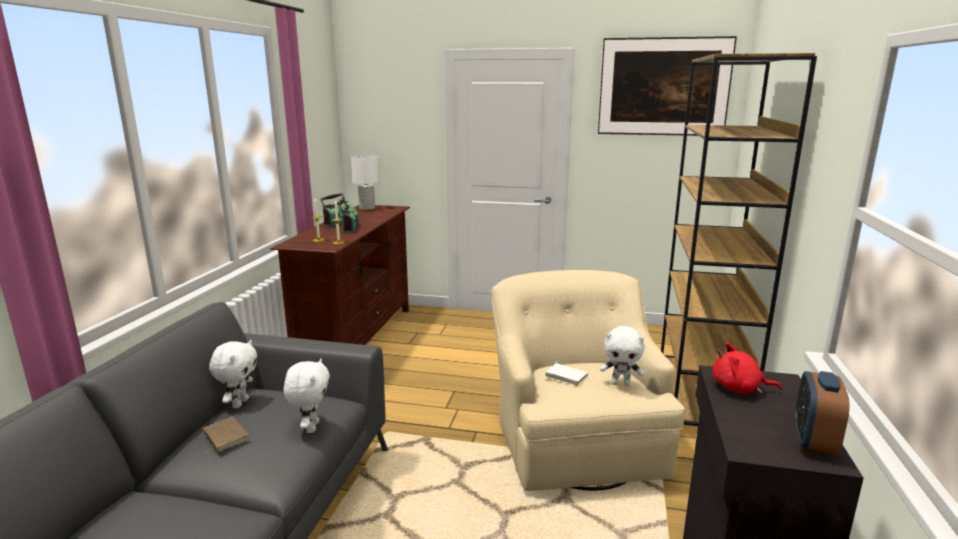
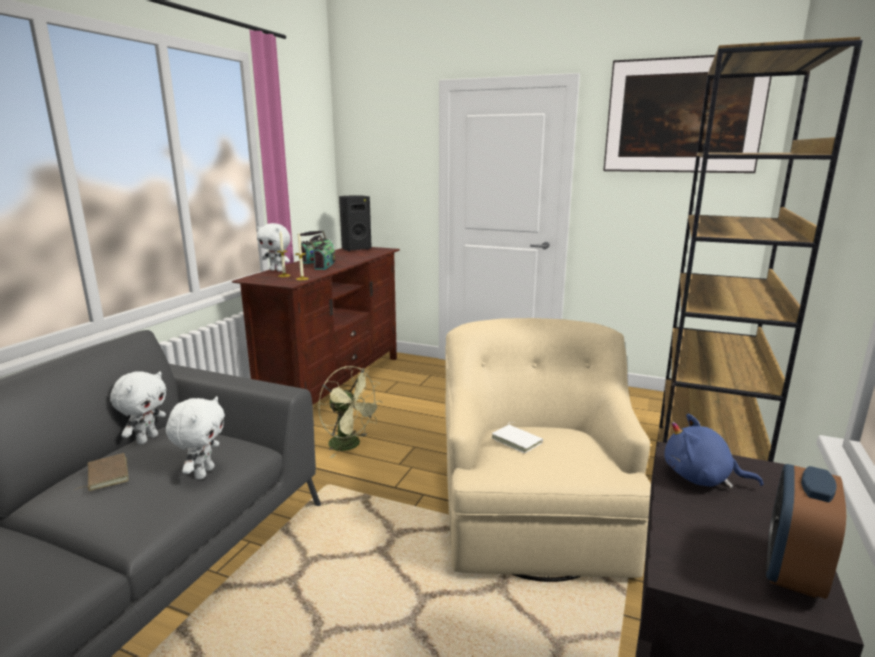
camera: 10 degrees right, 0 degrees up
white table lamp [351,155,379,210] -> black speaker [339,195,372,251]
white plush toy [600,326,645,387] -> white plush toy moved to [257,223,291,271]
red plush toy [712,343,782,394] -> blue plush toy [664,414,763,489]
none -> green fan [318,366,383,458]

